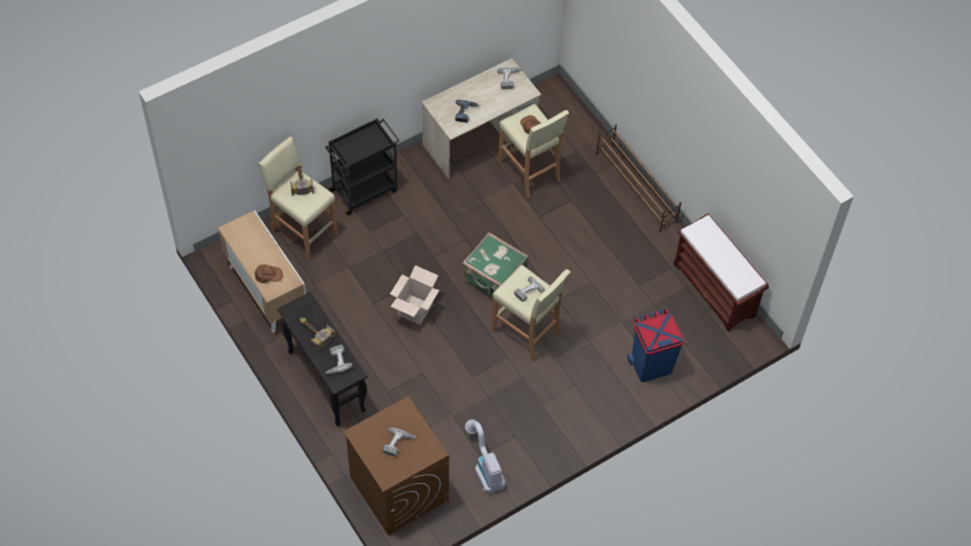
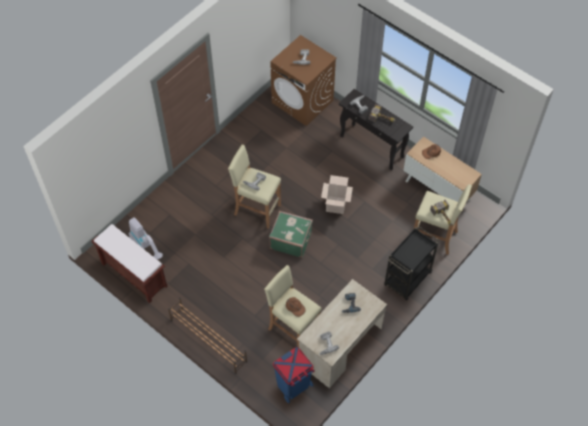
camera: 165 degrees right, 0 degrees up
vacuum cleaner [465,420,506,494] -> vacuum cleaner moved to [129,217,163,259]
blue trash can [627,308,684,382] -> blue trash can moved to [273,347,315,403]

